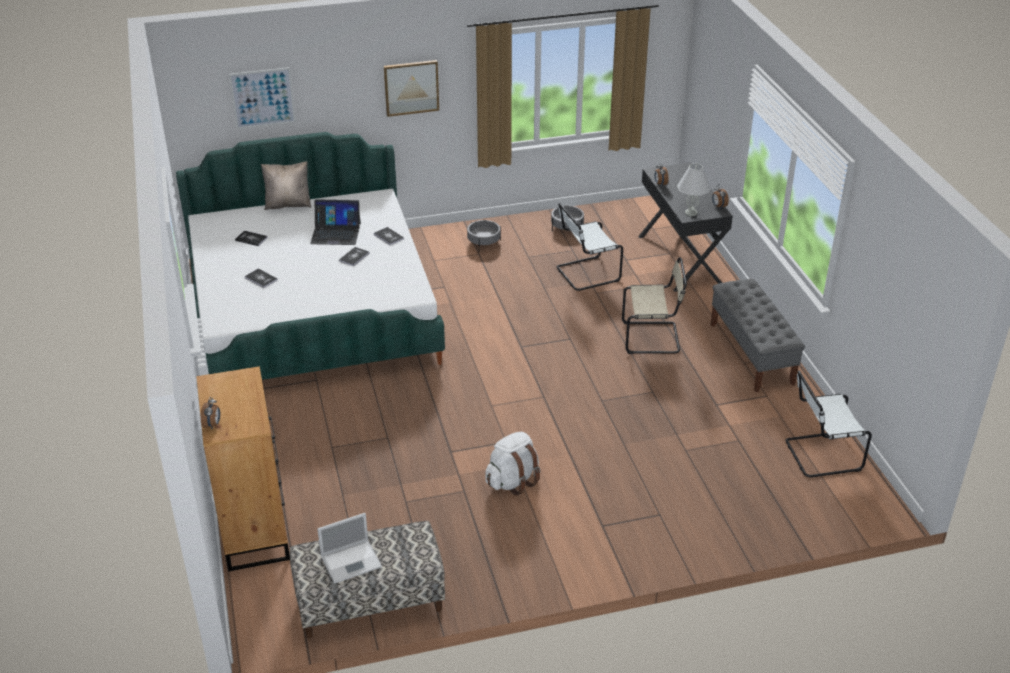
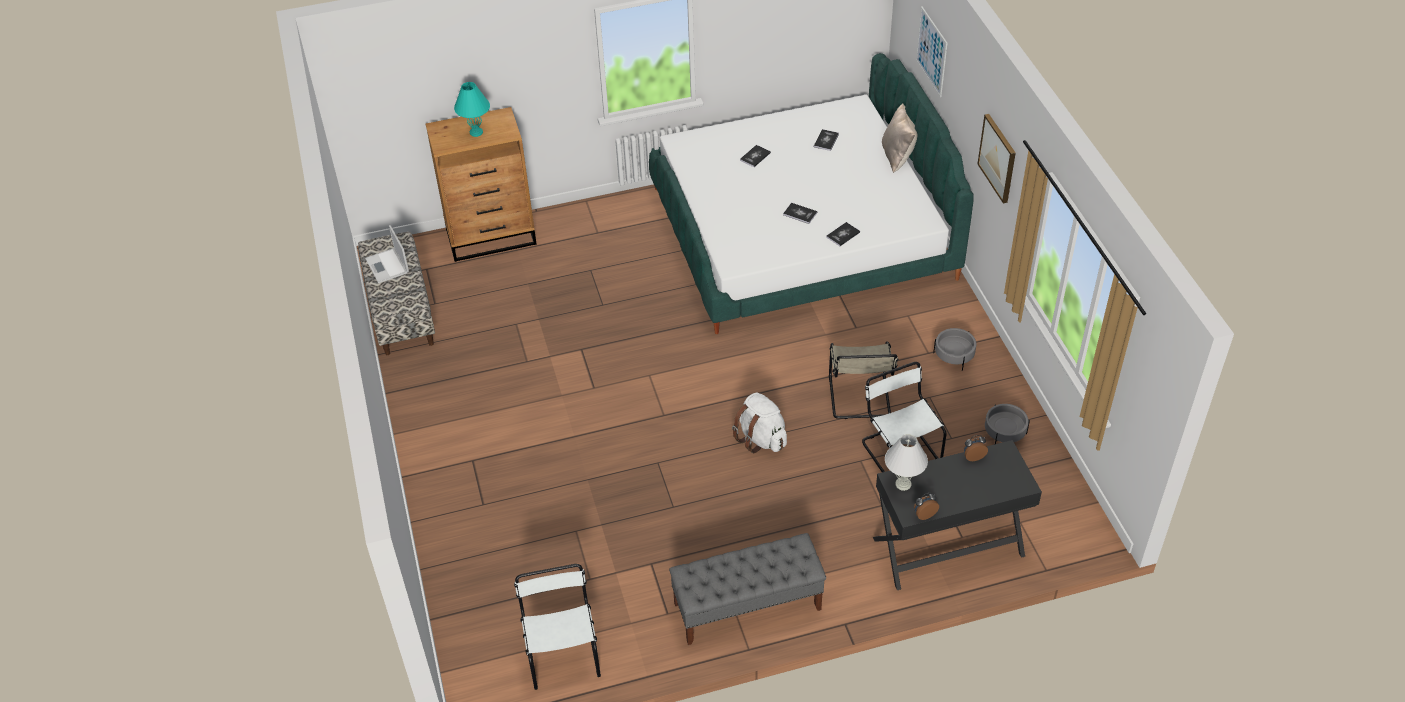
camera: 90 degrees right, 10 degrees up
alarm clock [201,397,220,429] -> none
laptop [310,199,361,245] -> none
white backpack [485,431,540,496] -> white backpack moved to [732,392,787,453]
beige chair [622,257,687,354] -> beige chair moved to [829,341,898,419]
none -> turquoise table lamp [454,82,490,137]

